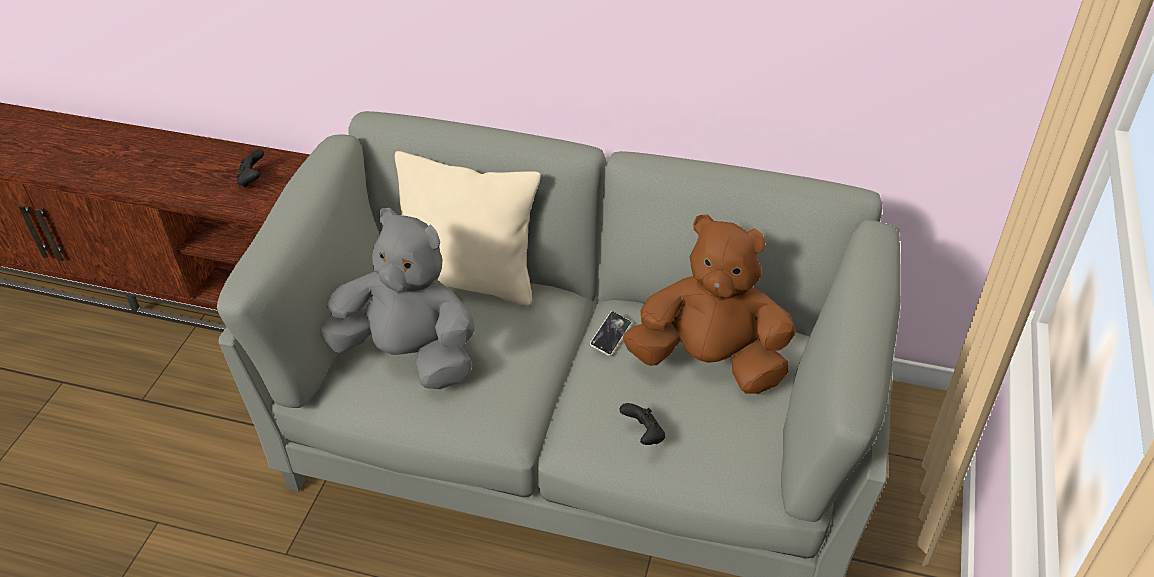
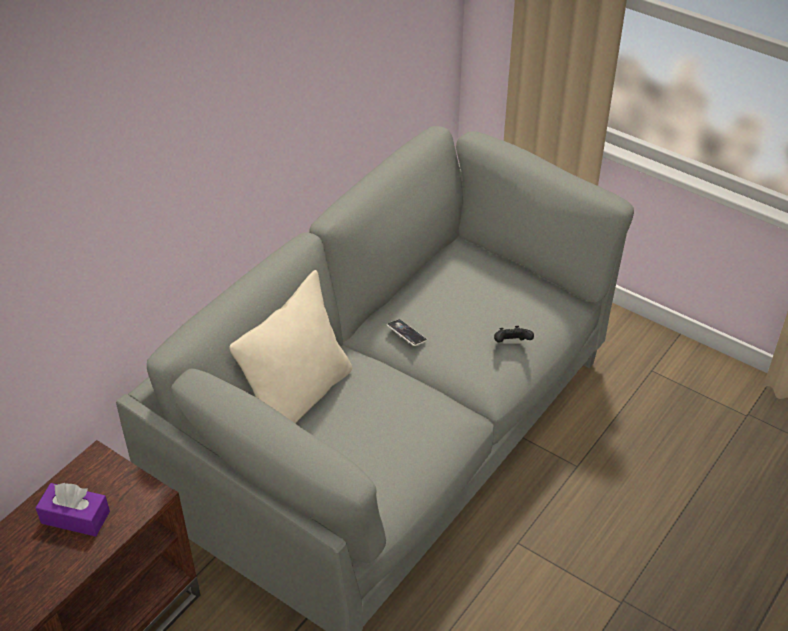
camera: 70 degrees left, 0 degrees up
black game controller [236,149,264,188] -> purple tissue box [36,483,110,537]
grey plush toy [320,208,475,389] -> none
brown plush toy [623,214,796,394] -> none

